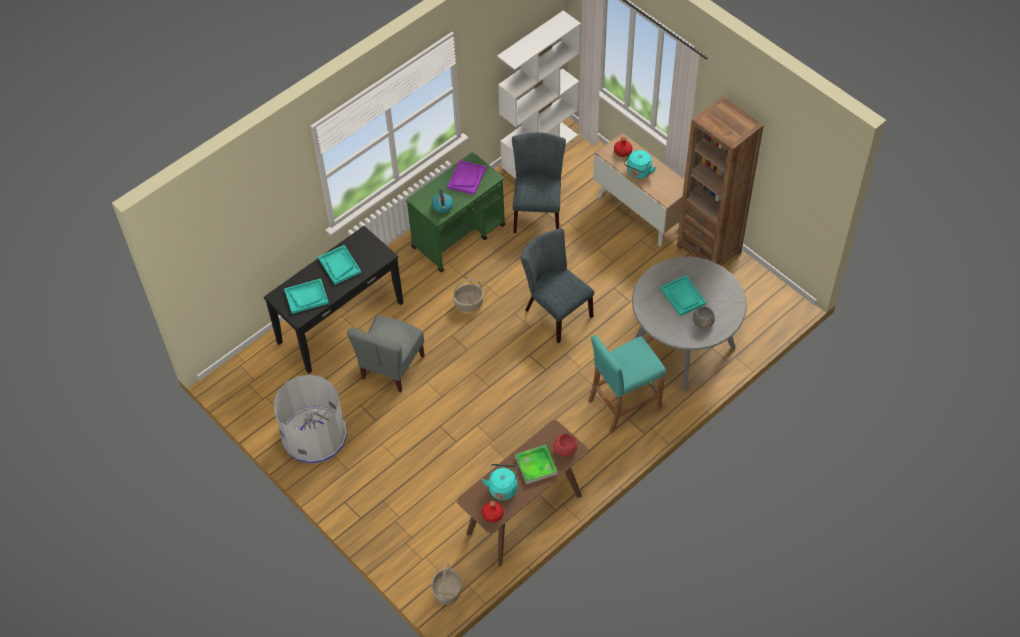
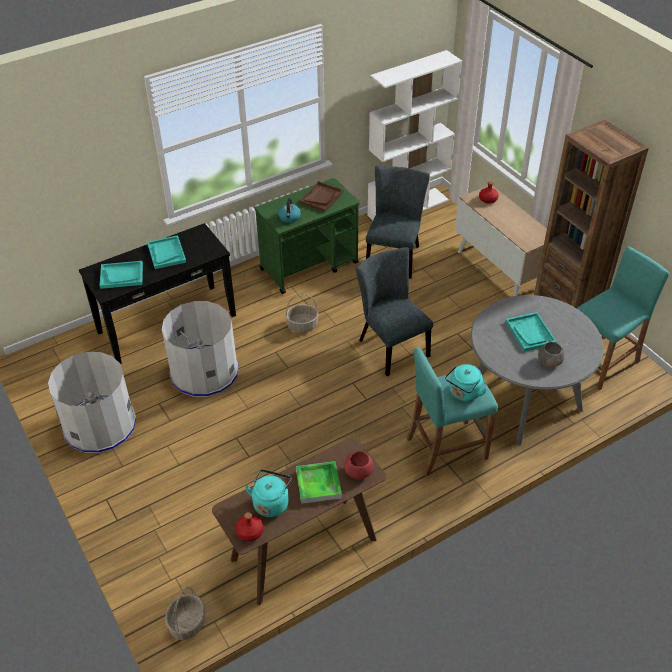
camera: 10 degrees right, 10 degrees down
grey chair [347,315,425,392] -> grey trash can [162,301,239,397]
purple tray [447,160,486,195] -> brown tray [299,181,344,212]
turquoise kettle [624,150,656,179] -> turquoise kettle moved to [445,364,487,401]
none -> turquoise stool [577,246,670,390]

